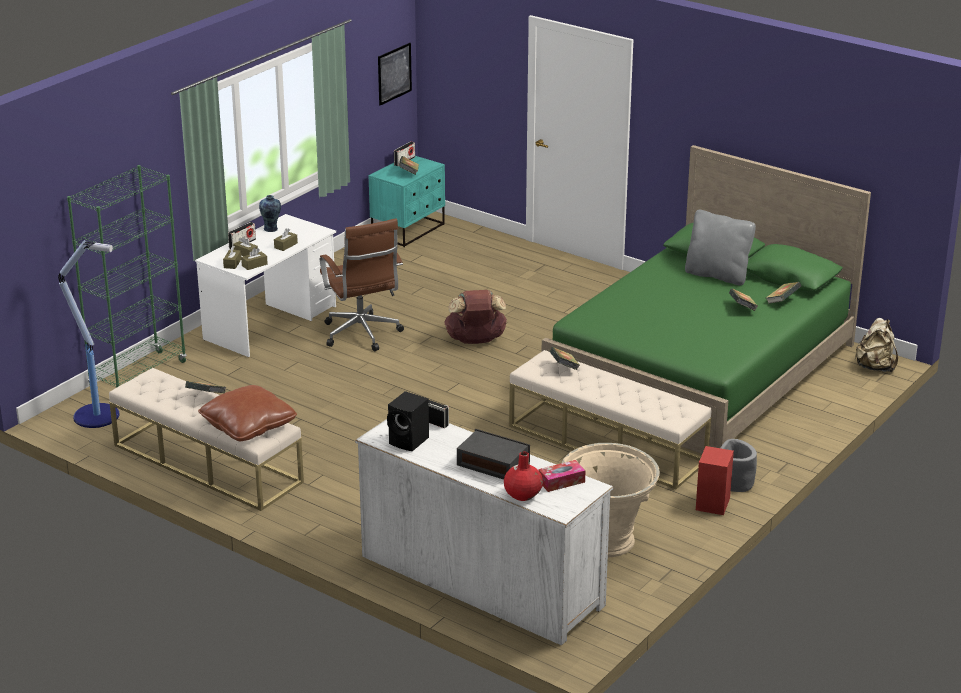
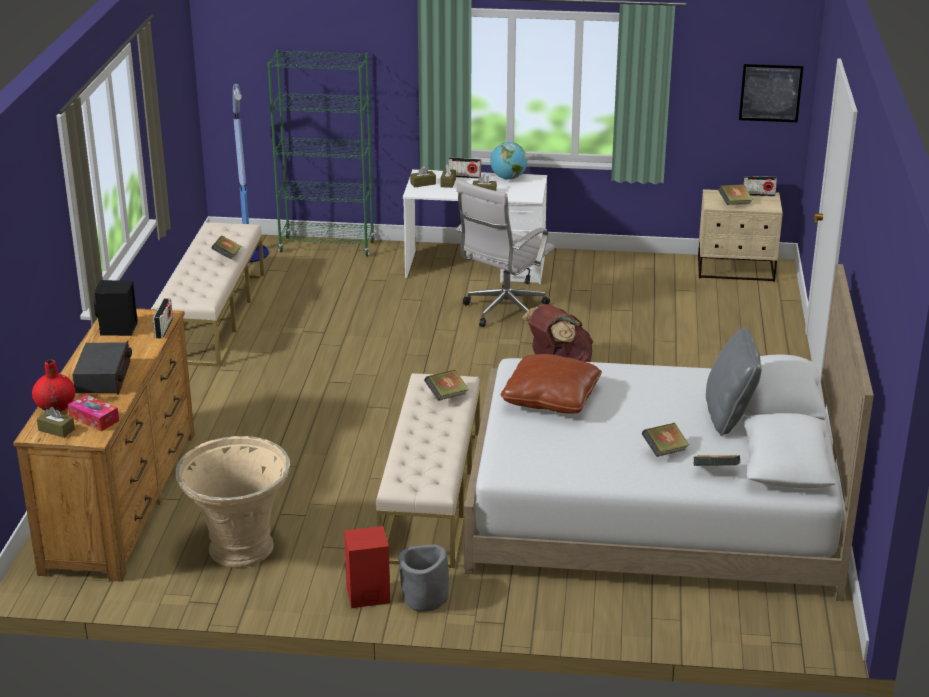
camera: 60 degrees right, 0 degrees up
brown pillow [198,385,297,441] -> brown pillow moved to [501,354,602,413]
brown tissue box [241,248,268,270] -> brown tissue box moved to [37,407,75,438]
vase [259,195,281,232] -> globe [490,142,527,180]
brown office chair [320,218,404,351] -> white office chair [456,180,554,327]
white dresser [355,419,613,645] -> brown dresser [13,308,194,582]
turquoise nightstand [369,156,445,247] -> beige nightstand [698,189,783,282]
green bed [542,145,871,454] -> white bed [464,264,874,601]
beige backpack [854,318,898,372] -> none

